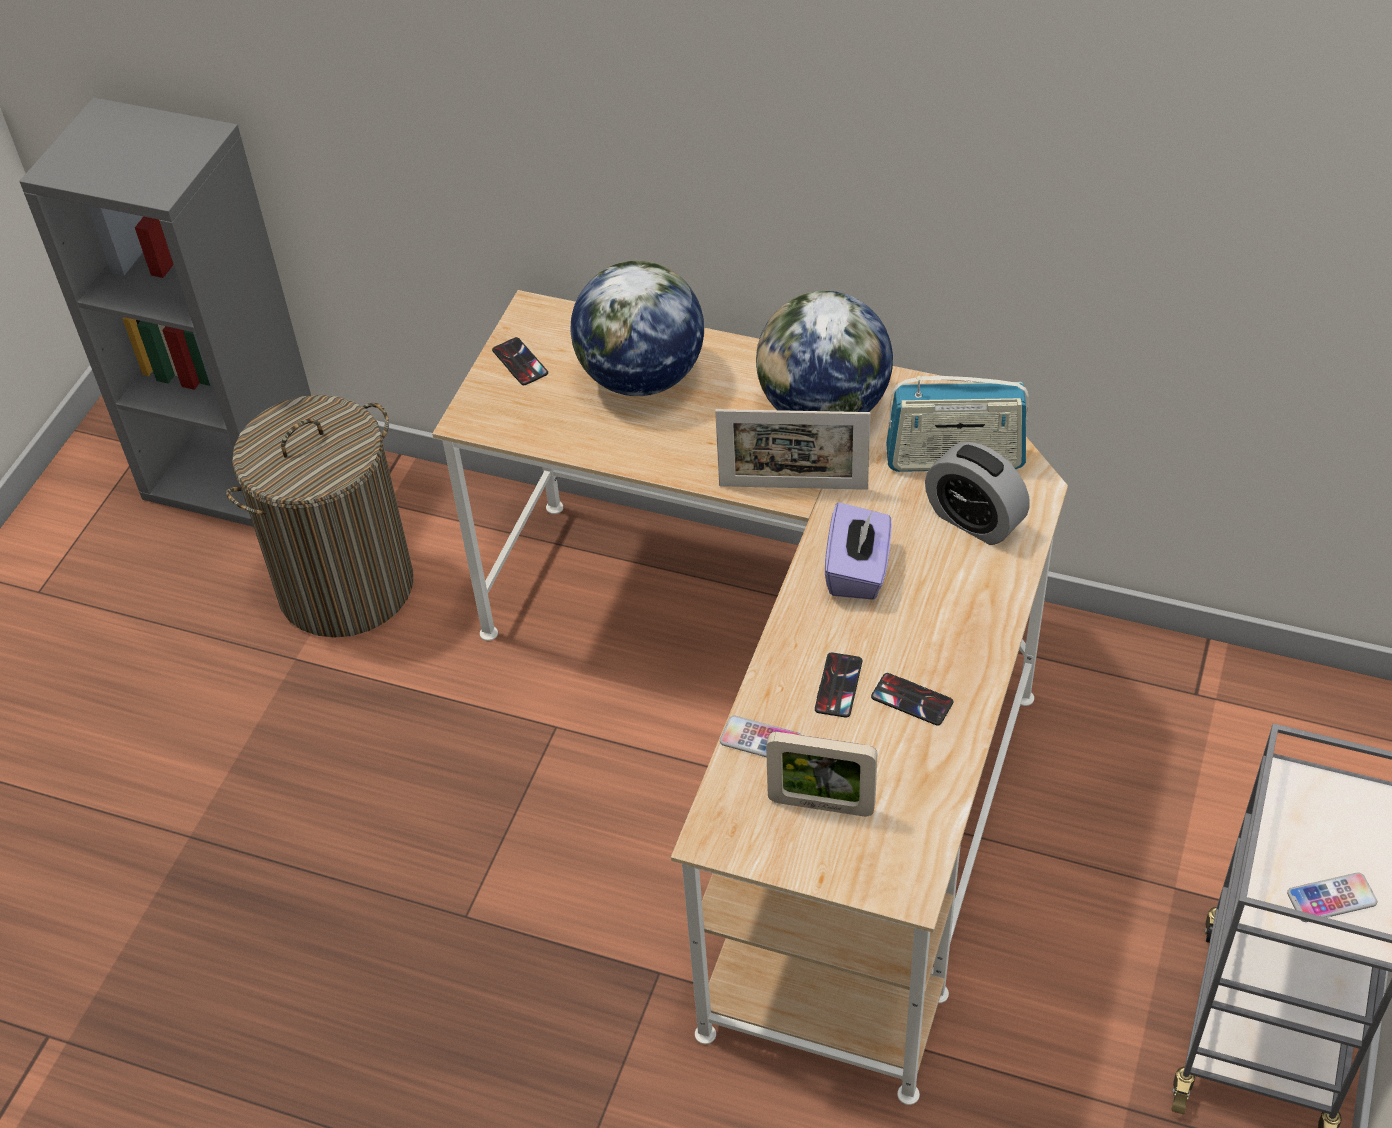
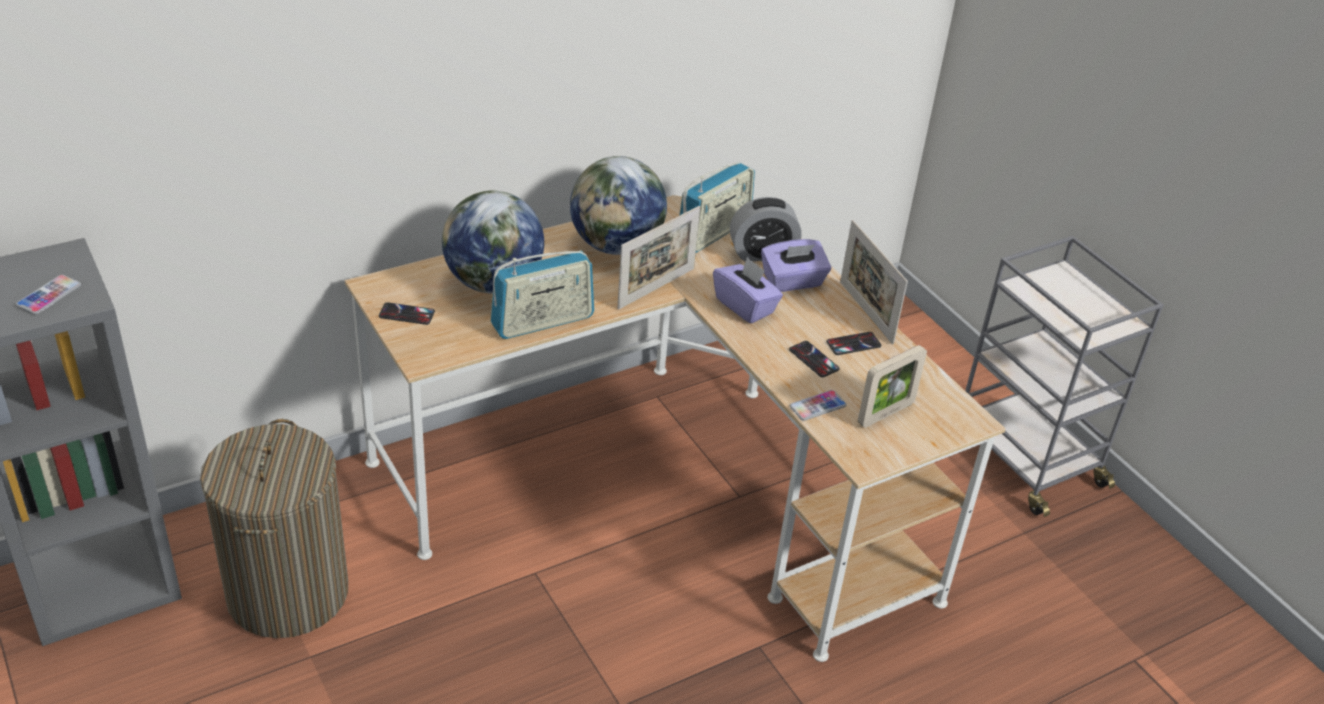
camera: 55 degrees left, 10 degrees down
phone [1287,872,1377,922] -> phone moved to [16,275,81,315]
none -> radio [491,251,594,339]
none -> purple tissue box [761,239,831,292]
none -> picture frame [840,220,908,345]

